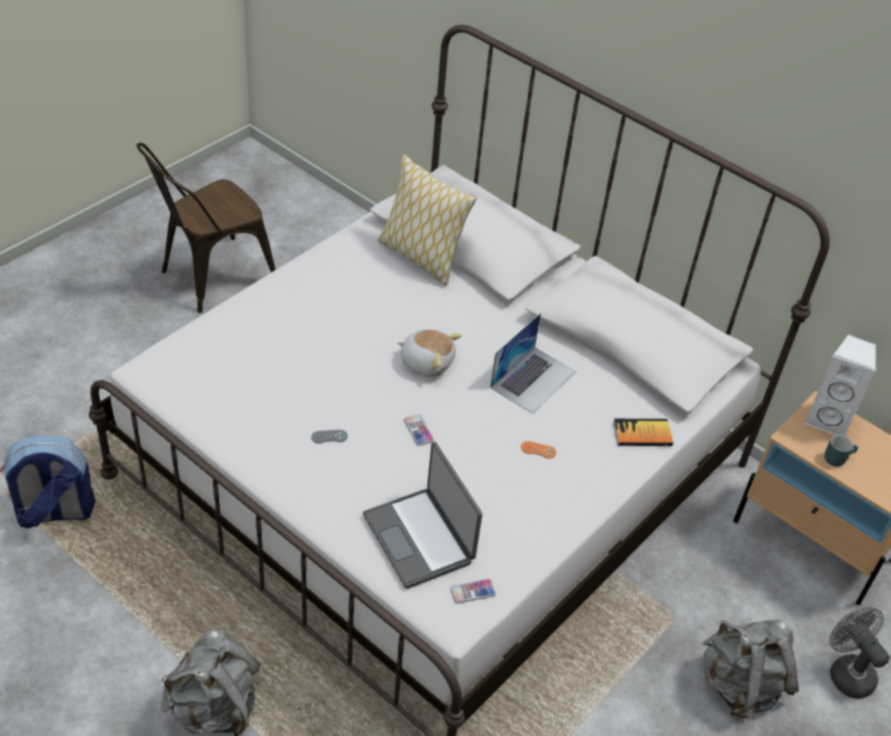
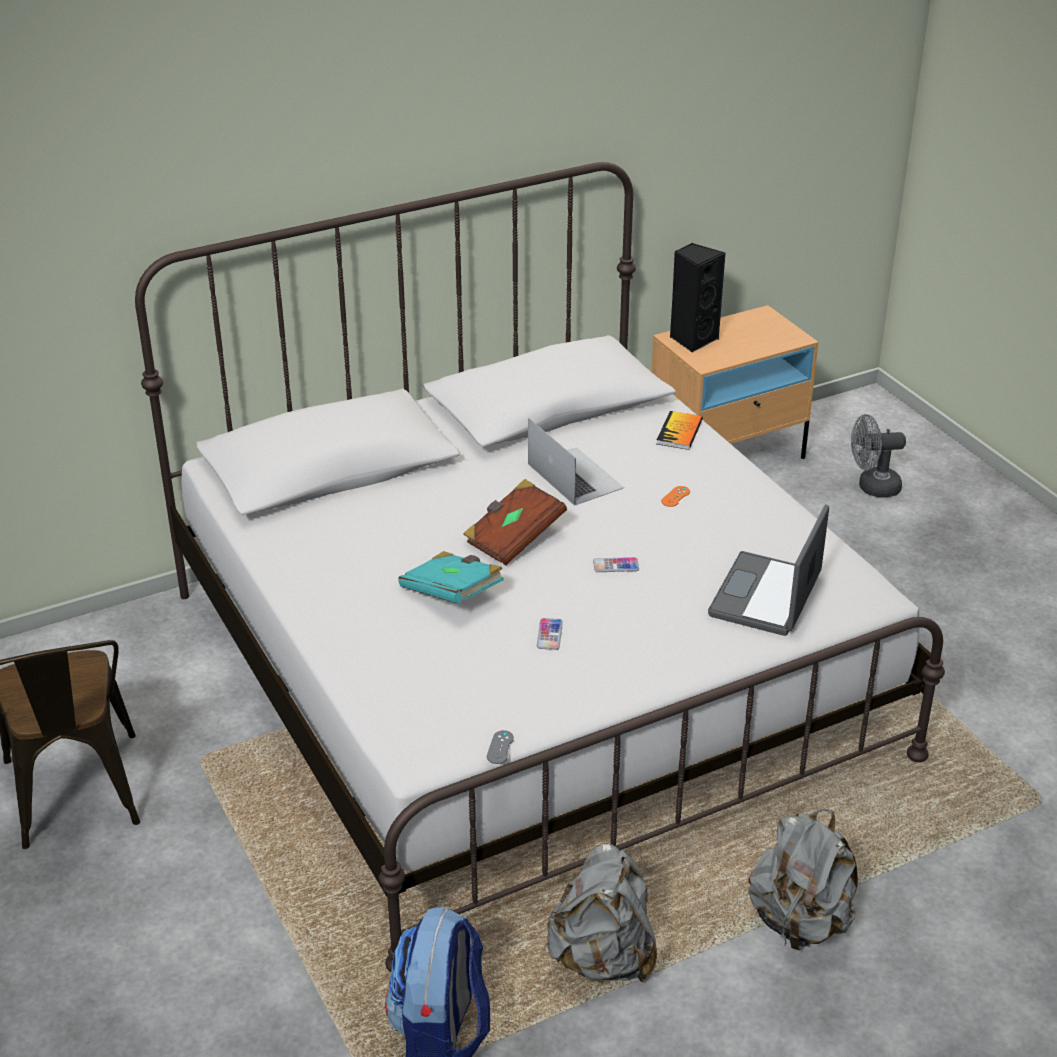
camera: 65 degrees left, 10 degrees down
grey game controller [311,430,348,444] -> grey game controller moved to [487,730,514,764]
laptop [363,442,482,589] -> laptop turned 120 degrees clockwise [708,505,829,636]
pillow [378,155,476,286] -> none
plush toy [397,329,462,377] -> brown book [463,479,567,566]
phone [450,579,496,603] -> phone moved to [537,618,563,650]
grey backpack [702,619,799,718] -> grey backpack moved to [546,844,657,982]
white speaker [804,334,876,436] -> black speaker [670,243,726,353]
turquoise mug [825,435,858,467] -> none
none -> turquoise book [398,551,504,604]

